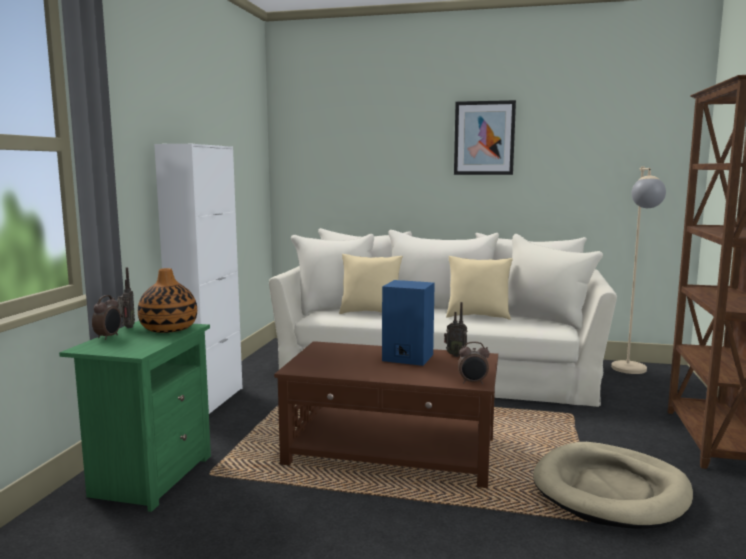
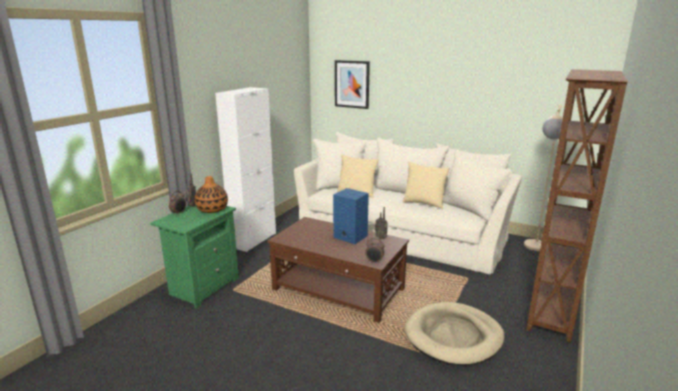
camera: 15 degrees right, 10 degrees up
picture [454,100,516,175] -> picture moved to [335,60,370,109]

